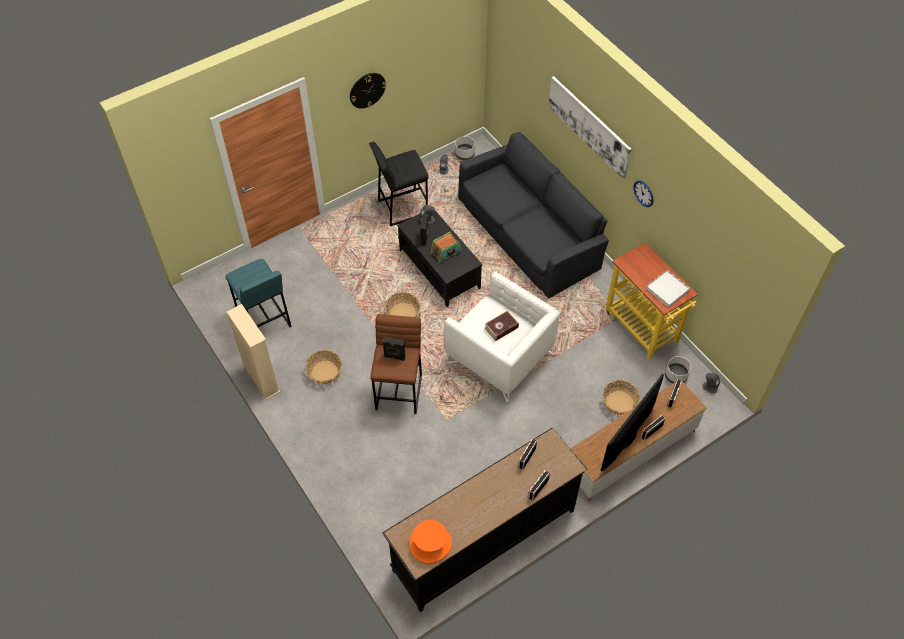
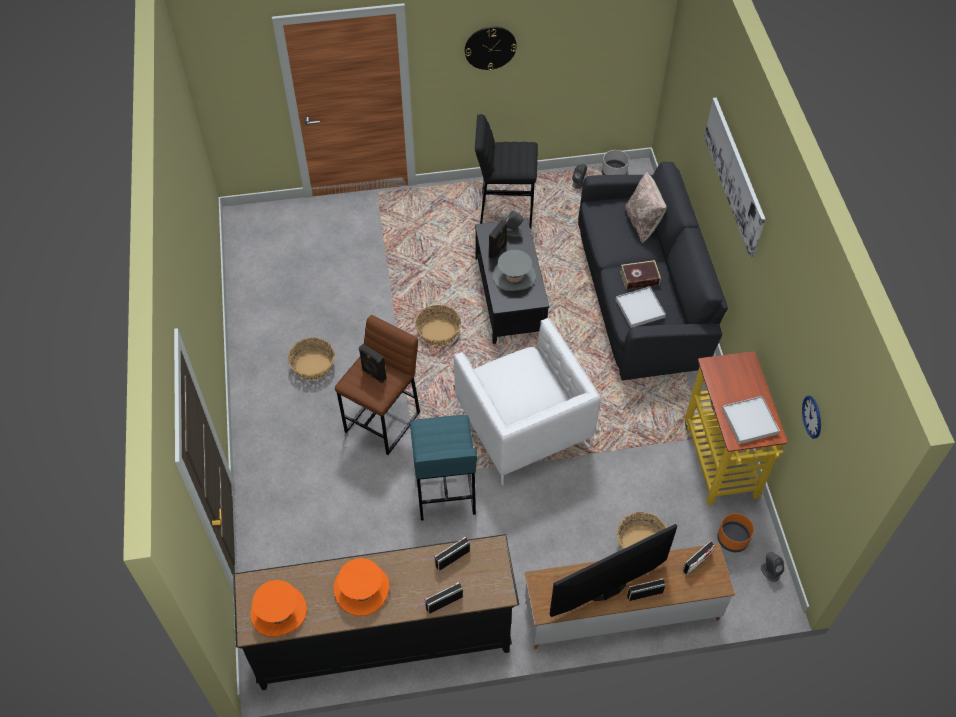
camera: 25 degrees right, 0 degrees up
turquoise stool [225,259,292,327] -> turquoise stool moved to [410,415,477,521]
beige bookcase [227,304,280,400] -> none
radio [430,232,462,263] -> grey hat [493,250,536,291]
book [484,310,519,341] -> book moved to [620,260,661,290]
wall clock [633,180,654,207] -> wall clock moved to [802,396,821,439]
grey planter [665,356,691,384] -> orange planter [717,513,754,552]
none -> orange hat [334,558,389,616]
none -> white tray [616,287,666,328]
none -> beige pillow [625,172,667,243]

